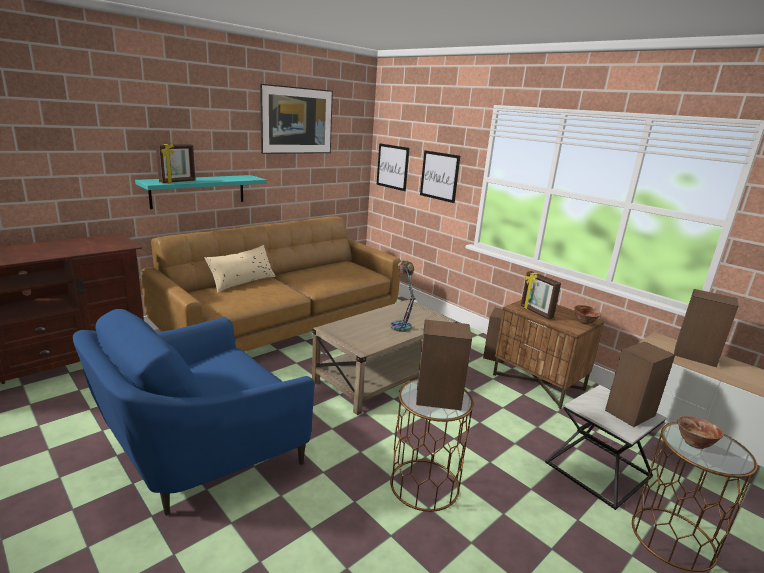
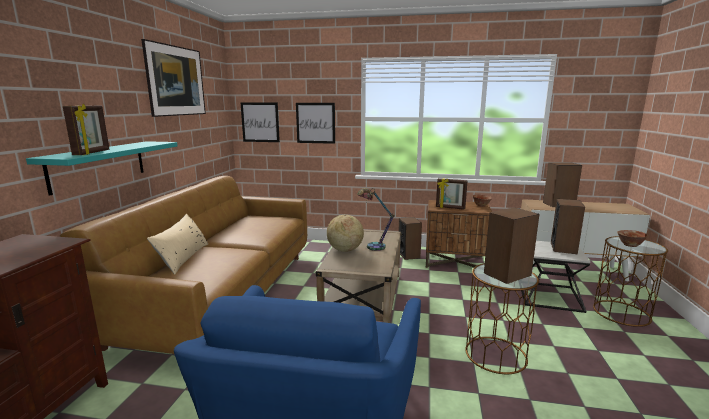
camera: 35 degrees left, 5 degrees down
none -> globe [327,215,364,252]

